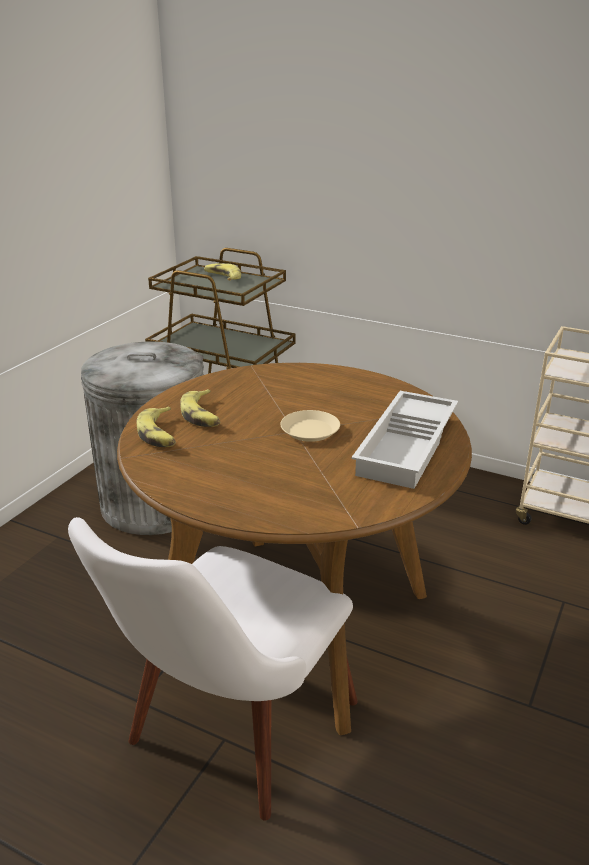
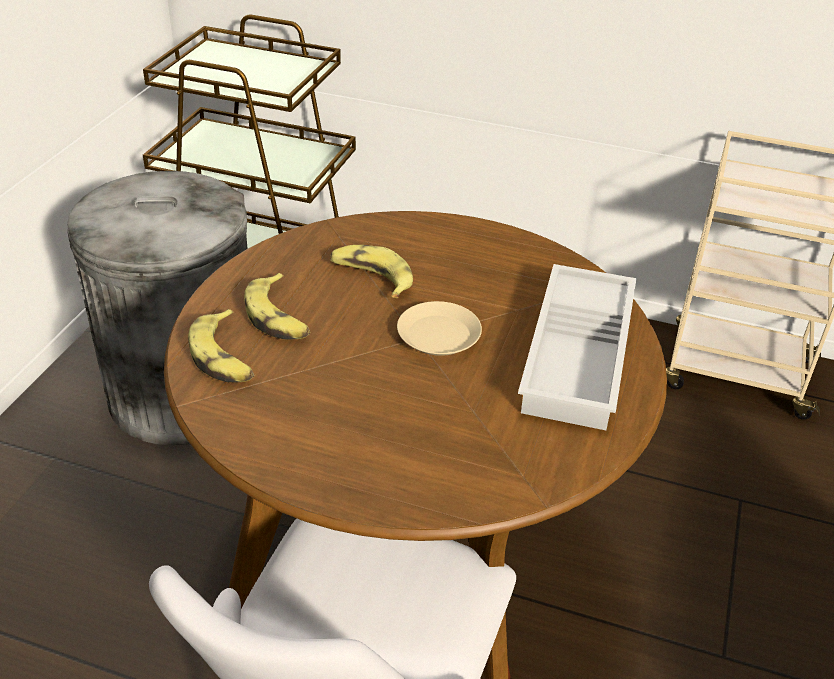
camera: 10 degrees left, 10 degrees up
banana [204,263,241,281] -> banana moved to [330,245,413,298]

